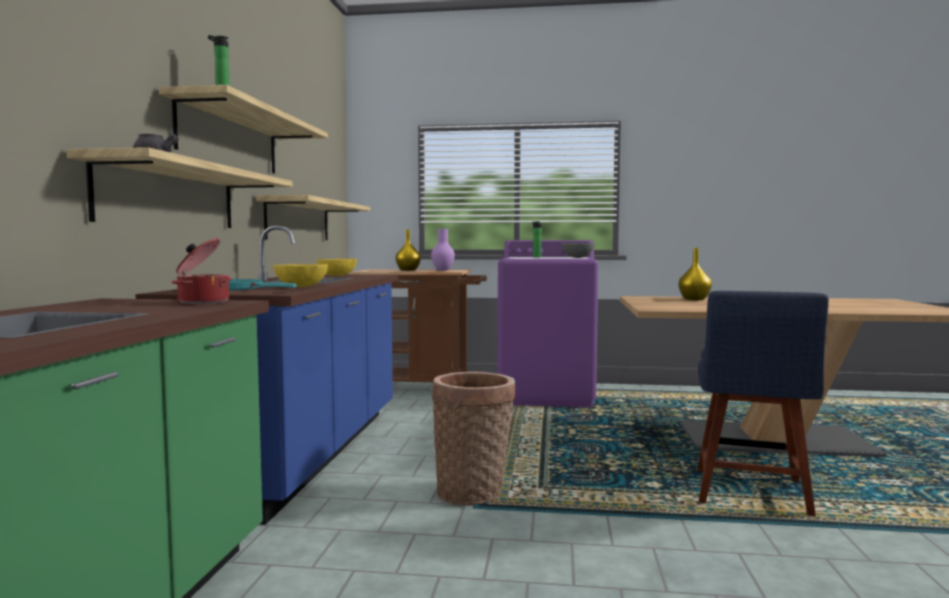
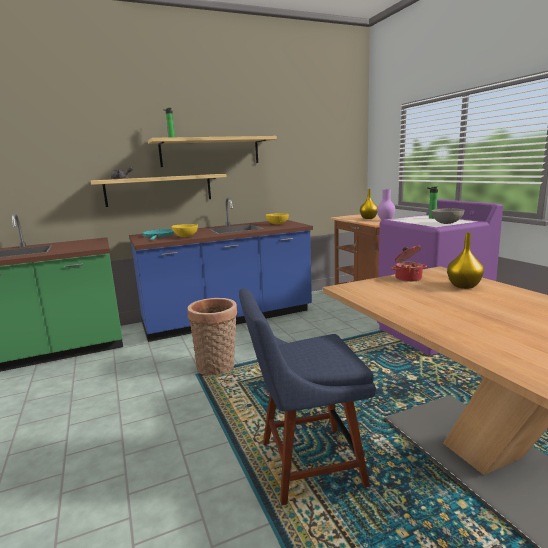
camera: 60 degrees right, 10 degrees up
cooking pot [172,238,231,304] -> cooking pot moved to [391,246,427,282]
shelf [256,195,370,240] -> none

